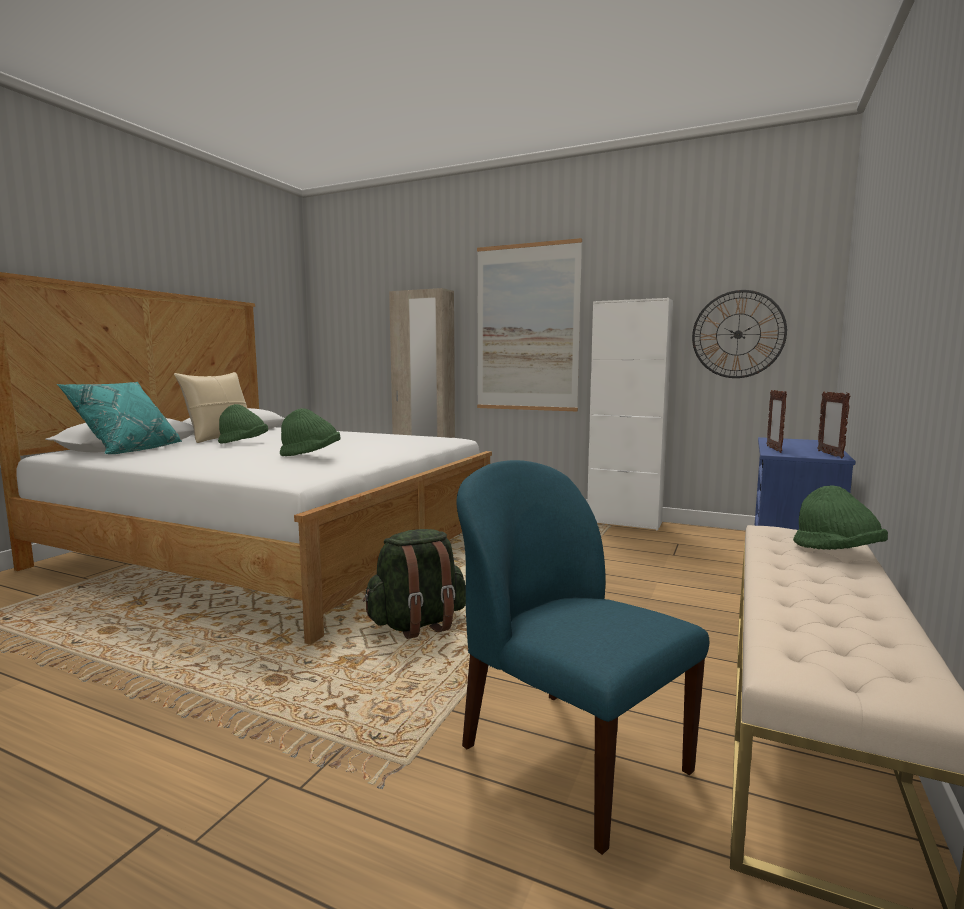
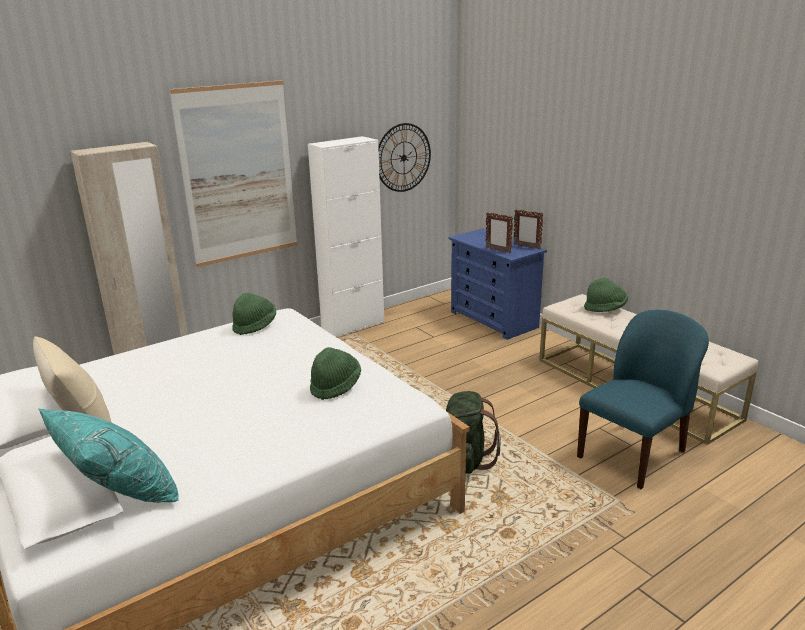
camera: 60 degrees left, 15 degrees up
green hat [218,404,268,444] -> green hat moved to [232,293,276,335]
blue chair [456,460,710,855] -> blue chair turned 150 degrees clockwise [577,310,709,489]

